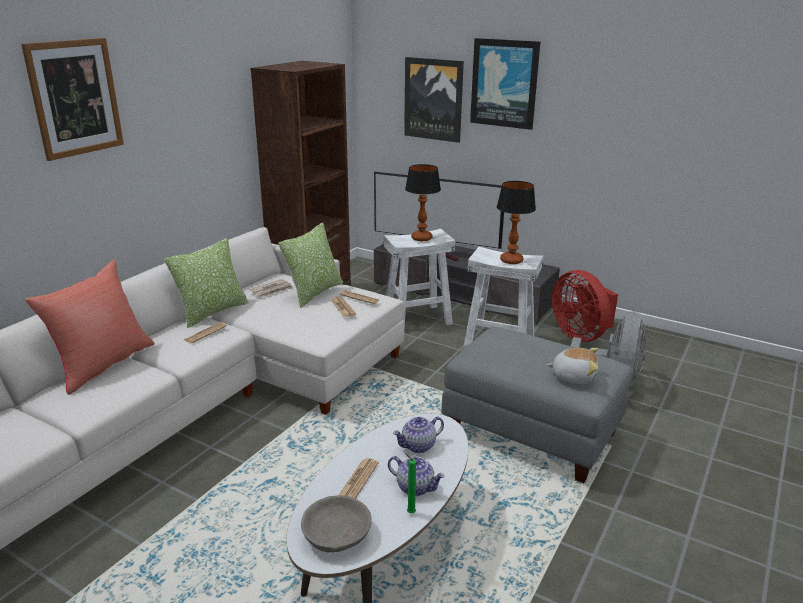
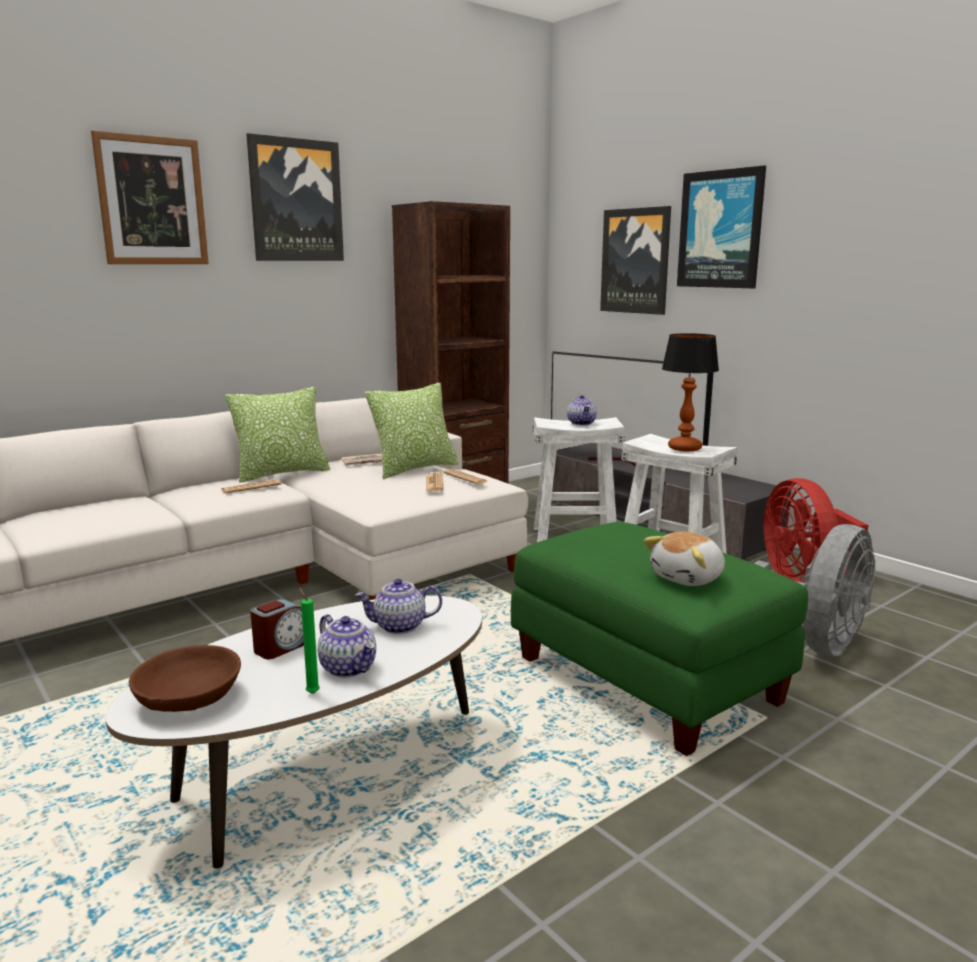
camera: 20 degrees right, 10 degrees down
red pillow [25,260,155,395] -> none
grey bowl [301,495,372,552] -> brown bowl [129,645,241,712]
newspaper [339,458,379,499] -> alarm clock [250,599,304,659]
table lamp [405,164,441,241] -> teapot [567,395,597,425]
grey ottoman [441,327,633,483] -> green ottoman [511,522,808,756]
plush toy [547,348,598,384] -> plush toy turned 105 degrees clockwise [644,532,725,586]
none -> picture [247,133,344,261]

